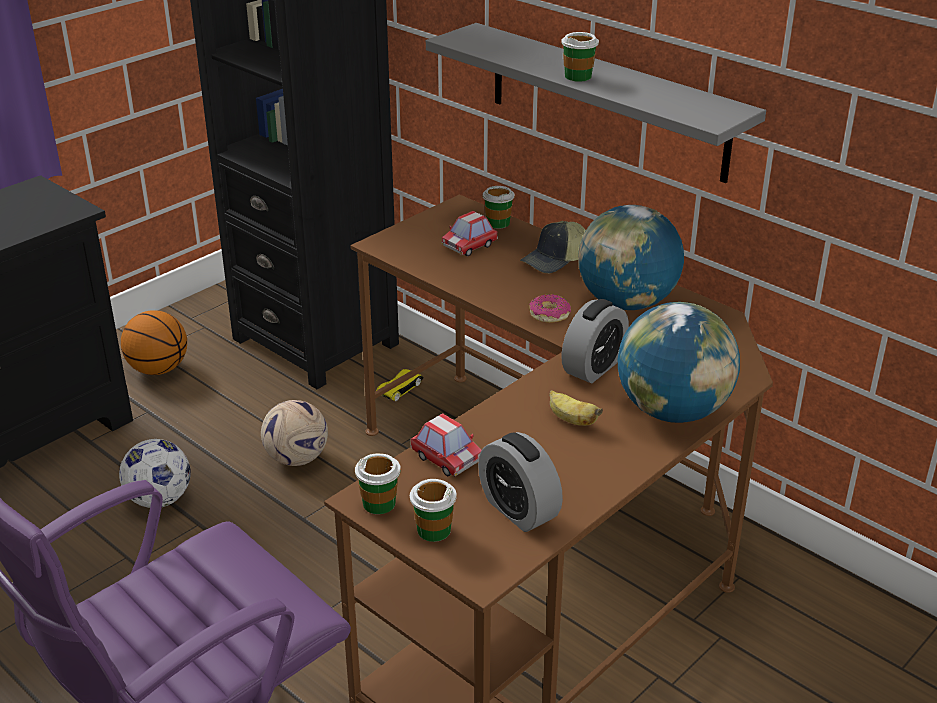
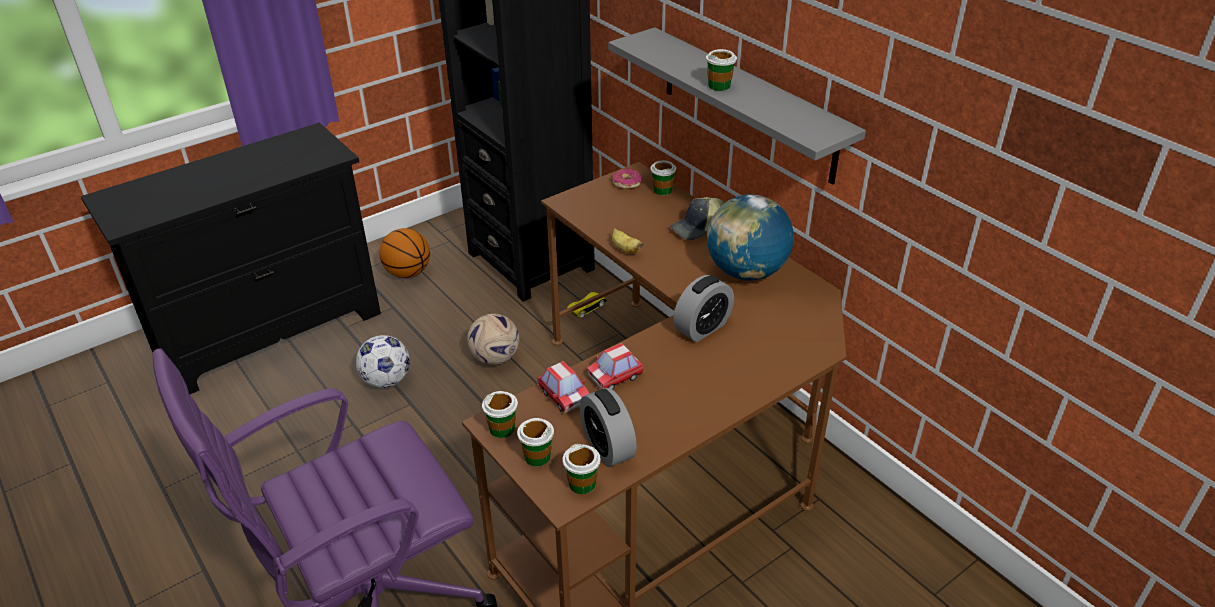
camera: 10 degrees right, 5 degrees up
toy car [442,211,498,256] -> toy car moved to [587,343,644,390]
donut [529,294,571,323] -> donut moved to [613,169,642,189]
banana [549,390,603,426] -> banana moved to [612,228,644,254]
globe [618,302,740,423] -> none
none -> cup [563,444,601,494]

